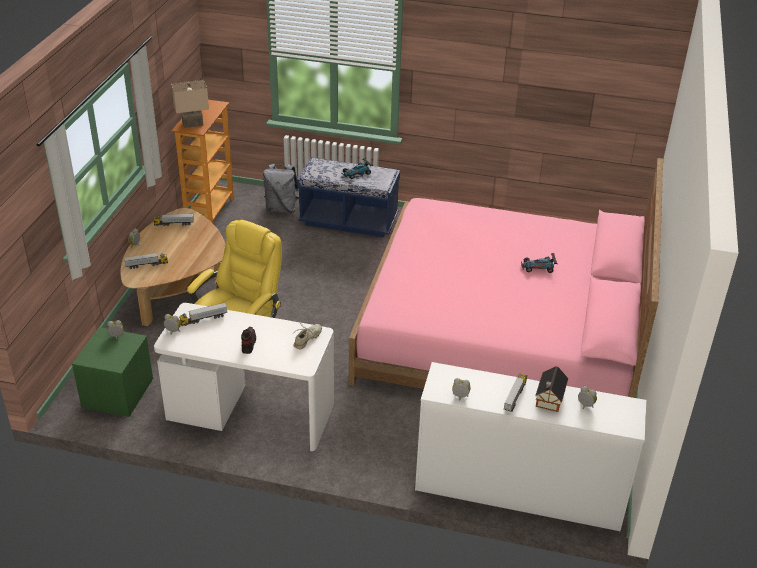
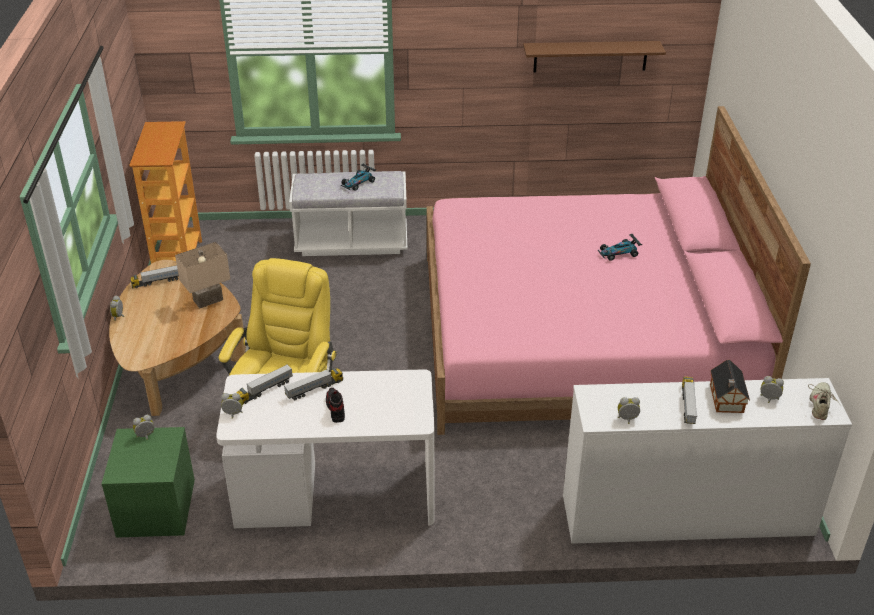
camera: 15 degrees left, 0 degrees up
toy truck [124,253,168,269] -> toy truck moved to [284,368,343,401]
beige table lamp [171,80,209,128] -> beige table lamp moved to [175,242,230,308]
grey backpack [263,164,299,213] -> none
beige shoe [292,322,322,349] -> beige shoe moved to [808,382,841,420]
blue bench [297,157,400,237] -> white bench [289,171,407,256]
none -> brown shelf [523,41,666,73]

